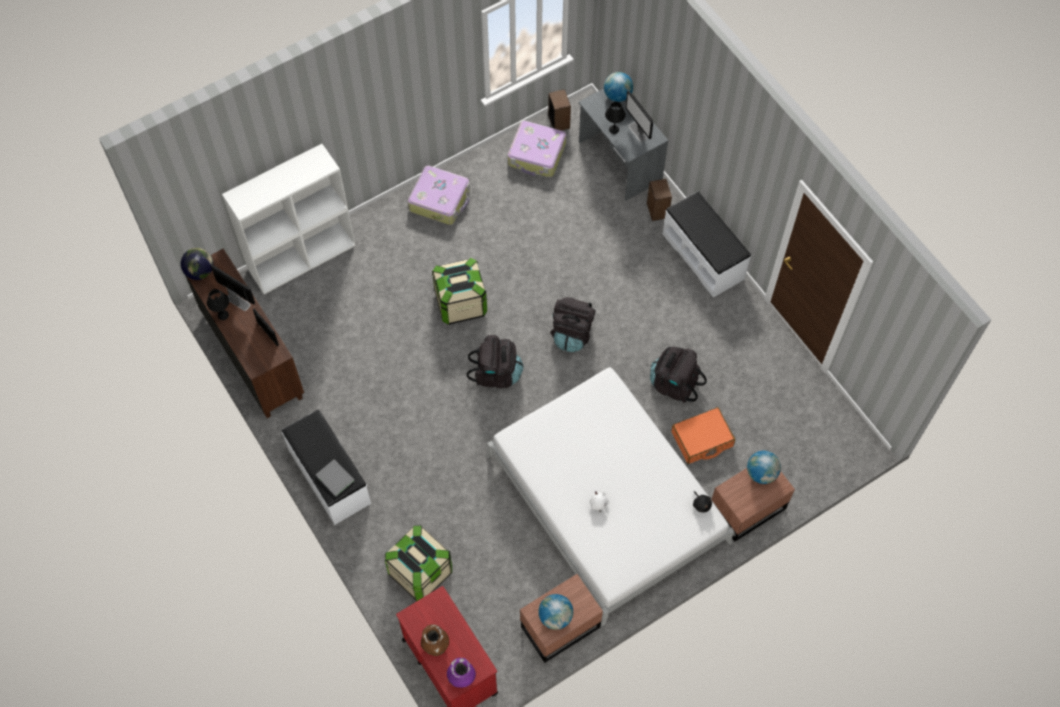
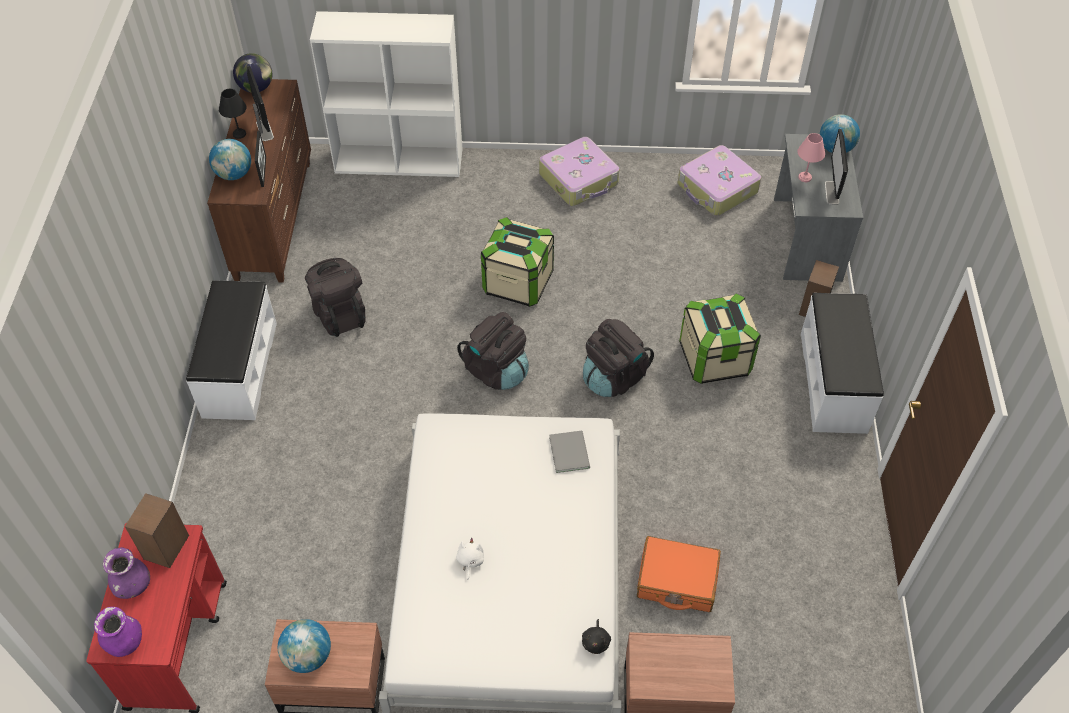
camera: 35 degrees right, 10 degrees down
grey book [316,459,355,496] -> grey book moved to [549,431,590,473]
storage box [385,525,452,601] -> storage box moved to [679,293,761,384]
brown vase [421,624,449,656] -> purple vase [103,547,150,599]
speaker [548,89,571,130] -> speaker moved to [125,493,189,568]
black table lamp [605,101,626,134] -> pink table lamp [797,133,825,182]
black backpack [650,347,707,403] -> black backpack moved to [305,258,365,337]
globe [747,451,781,484] -> globe moved to [209,139,251,180]

